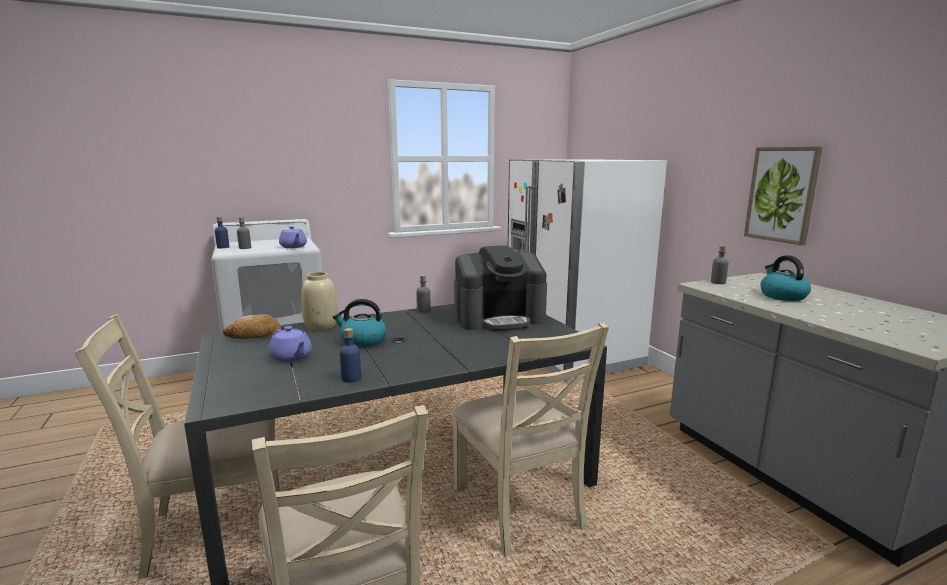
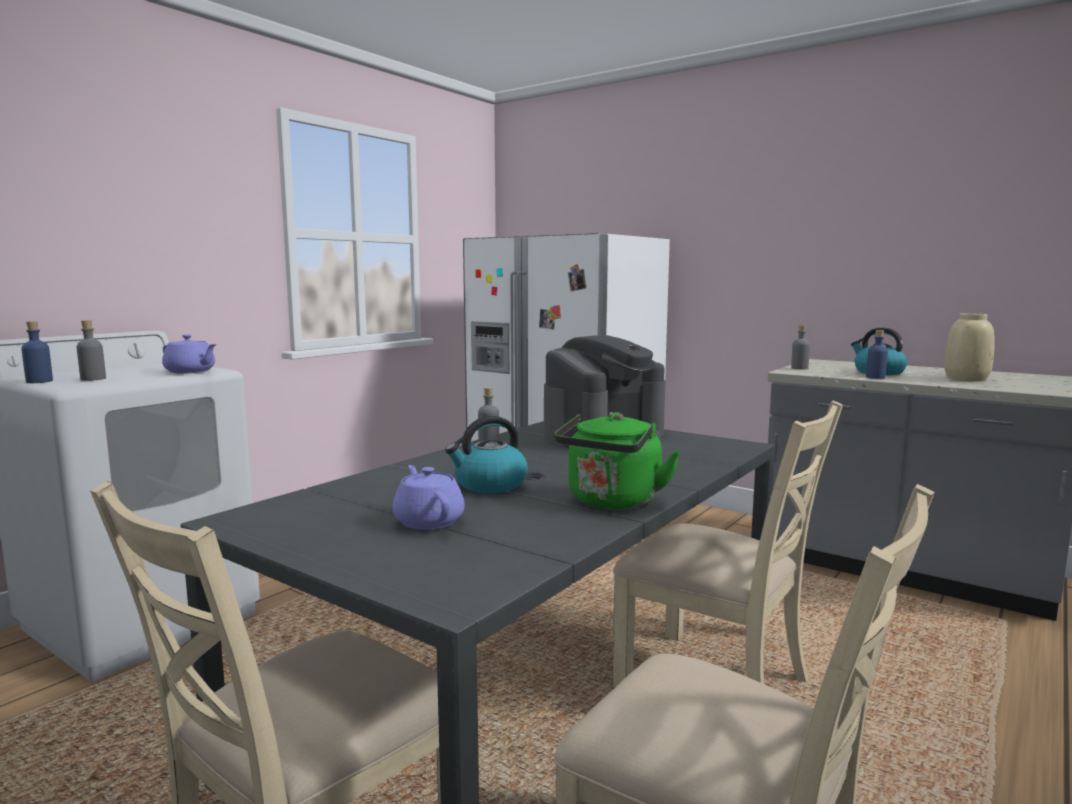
camera: 30 degrees left, 5 degrees down
bread [223,314,281,339] -> none
purple teapot [268,326,312,362] -> purple teapot turned 135 degrees counterclockwise [392,465,465,530]
beige vase [301,272,338,331] -> beige vase moved to [944,313,995,382]
blue bottle [340,328,361,383] -> blue bottle moved to [866,330,888,379]
picture [744,147,823,245] -> none
none -> green kettle [554,412,680,510]

